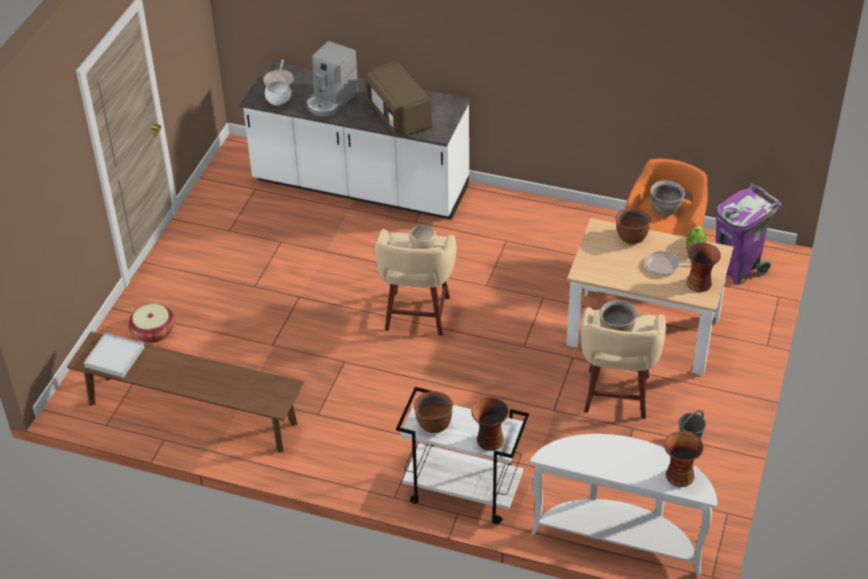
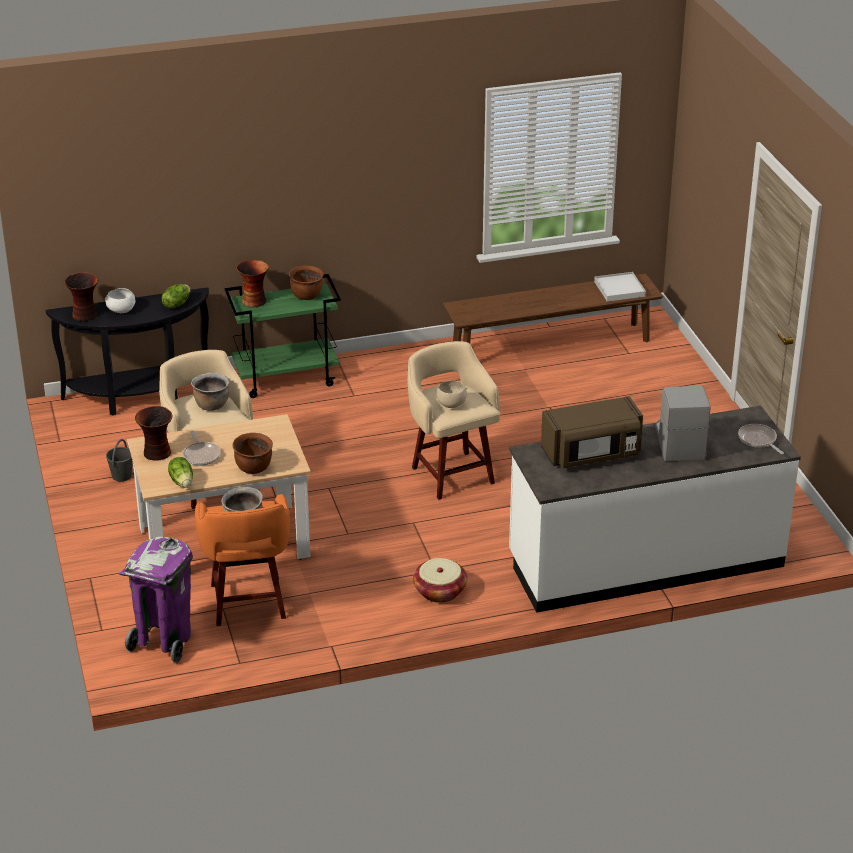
camera: 145 degrees right, 10 degrees down
basket [128,304,175,343] -> basket moved to [413,558,467,603]
white bowl [265,81,292,106] -> white bowl moved to [105,288,135,313]
brown microwave [365,61,432,136] -> brown microwave turned 135 degrees clockwise [541,396,643,468]
white cart [396,387,529,524] -> green cart [225,274,341,398]
white console table [530,434,717,577] -> black console table [46,287,209,415]
frying pan [645,251,691,276] -> frying pan turned 105 degrees clockwise [183,431,221,466]
none -> lettuce [162,284,191,308]

